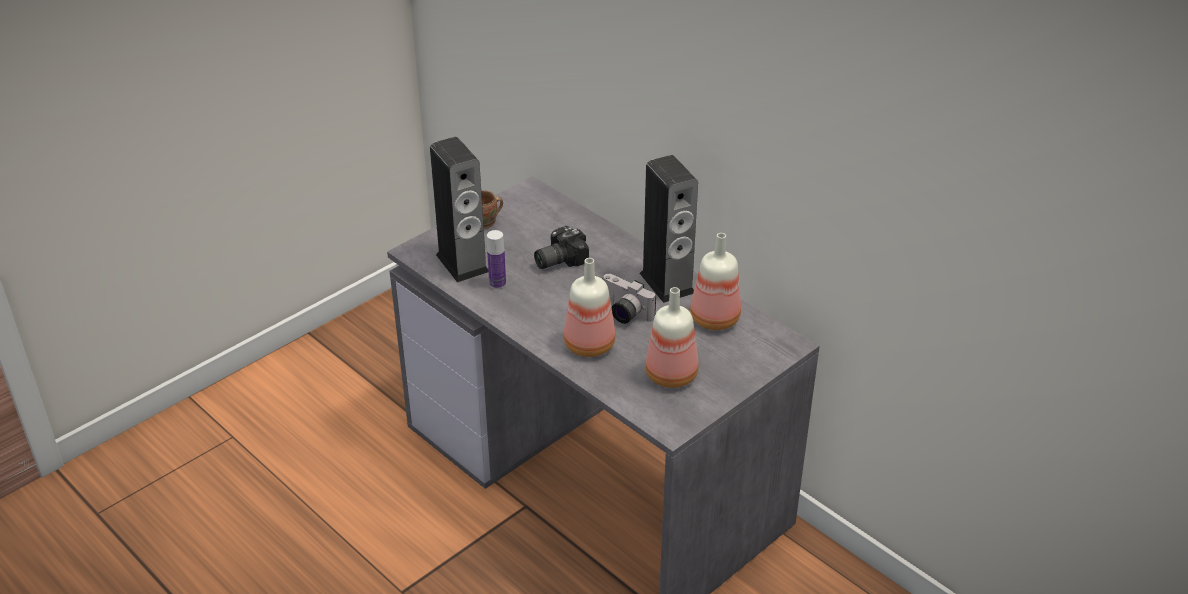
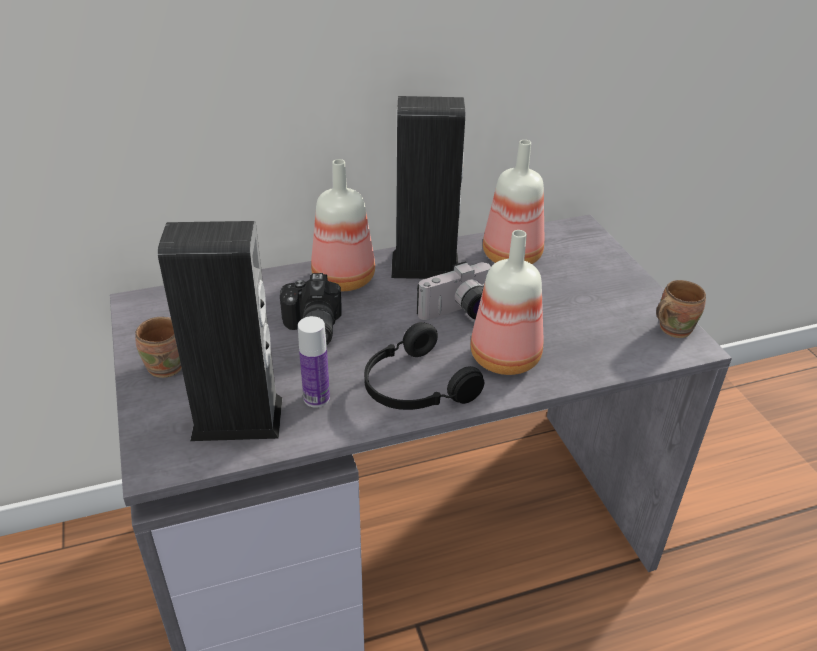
camera: 65 degrees left, 0 degrees up
bottle [645,287,699,388] -> bottle moved to [311,159,375,291]
none -> black headphones [364,322,484,410]
none -> brown mug [656,280,706,338]

